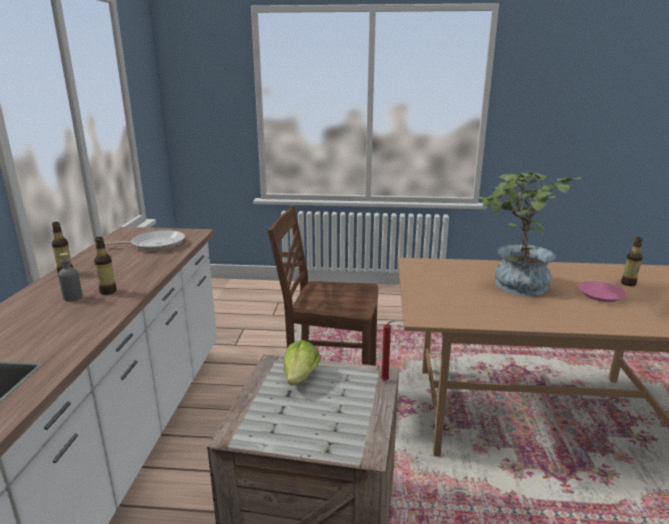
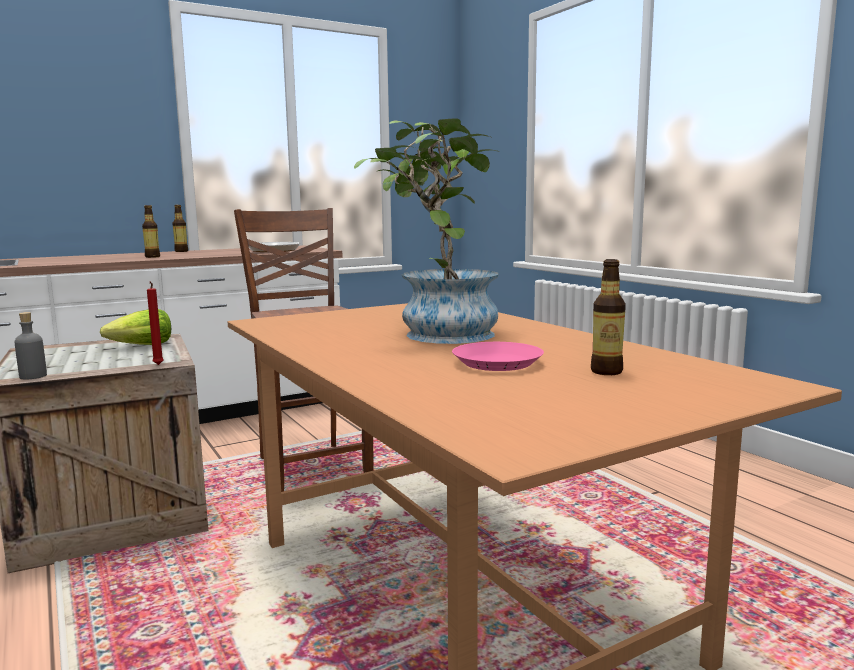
camera: 55 degrees right, 10 degrees down
grey bottle [58,253,83,302] -> grey bottle moved to [14,312,47,379]

